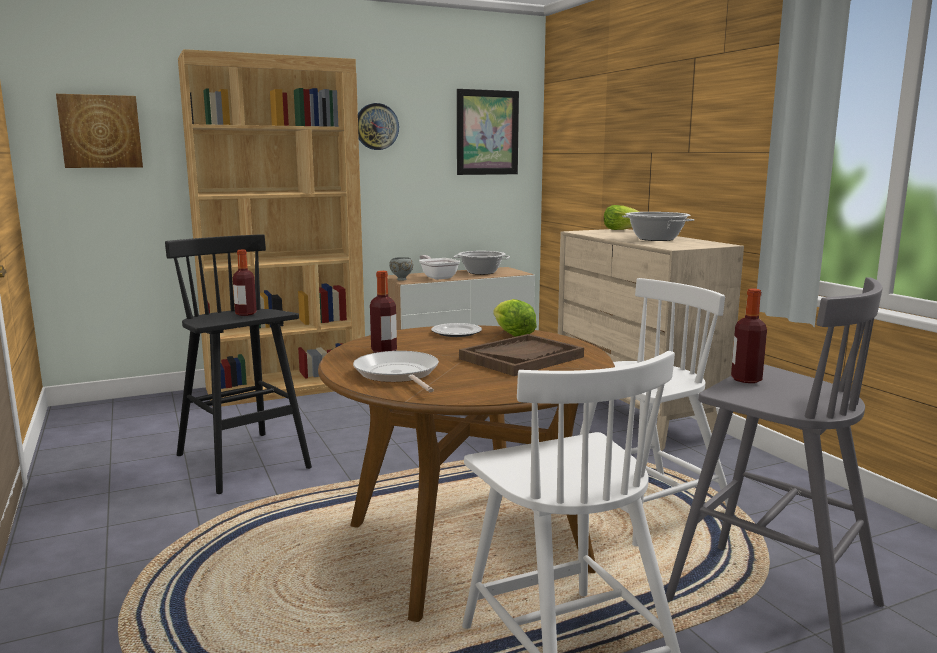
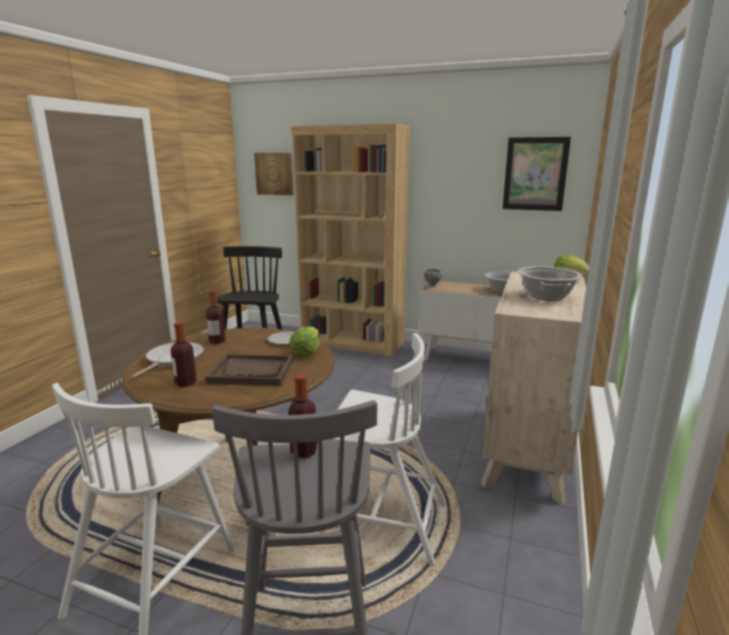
camera: 45 degrees right, 5 degrees up
bottle [233,250,257,316] -> bottle moved to [171,322,197,387]
wall clock [358,103,399,150] -> none
frying pan [419,255,460,280] -> none

